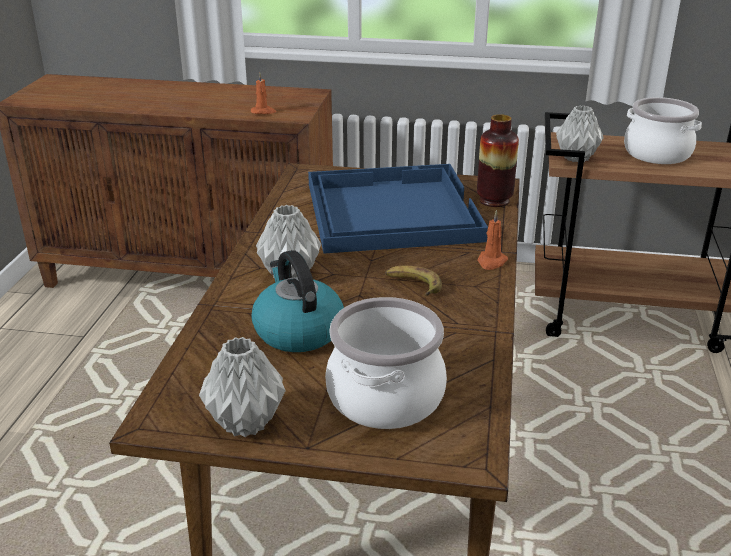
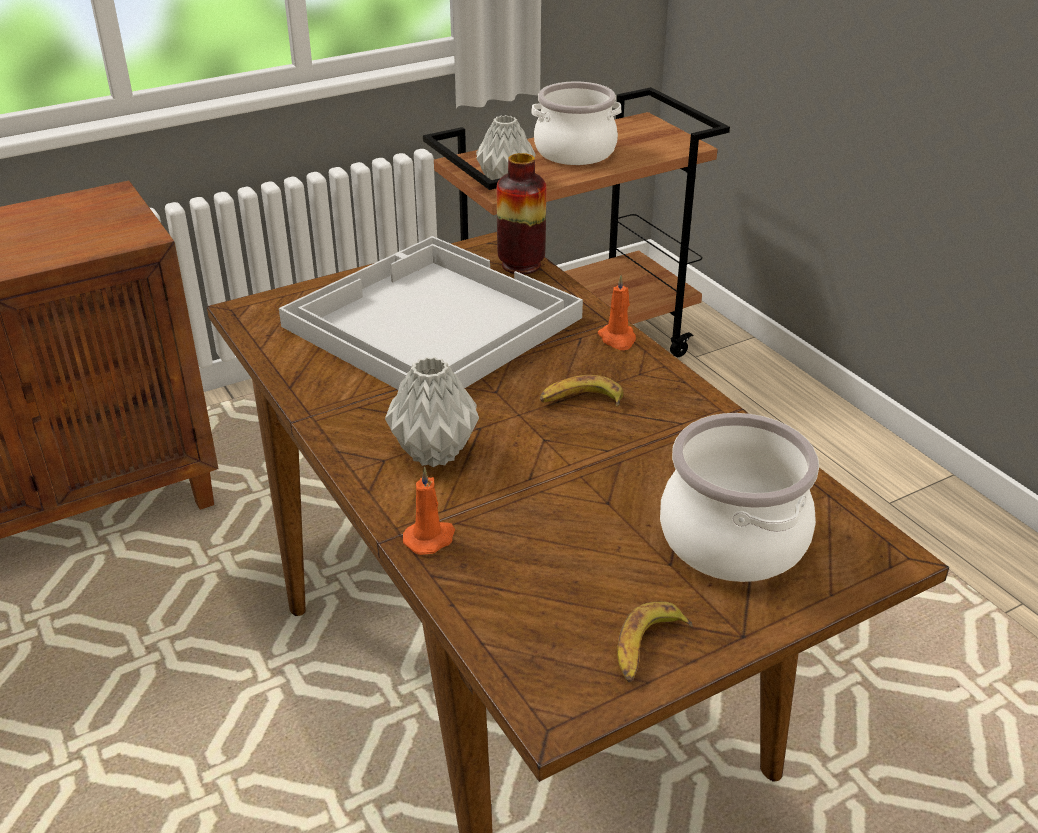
camera: 40 degrees left, 5 degrees up
grey vase [199,337,286,437] -> banana [617,601,693,683]
orange candle [251,73,276,114] -> orange candle moved to [403,467,455,555]
kettle [251,250,344,352] -> none
blue tray [308,164,488,254] -> white tray [279,236,583,390]

